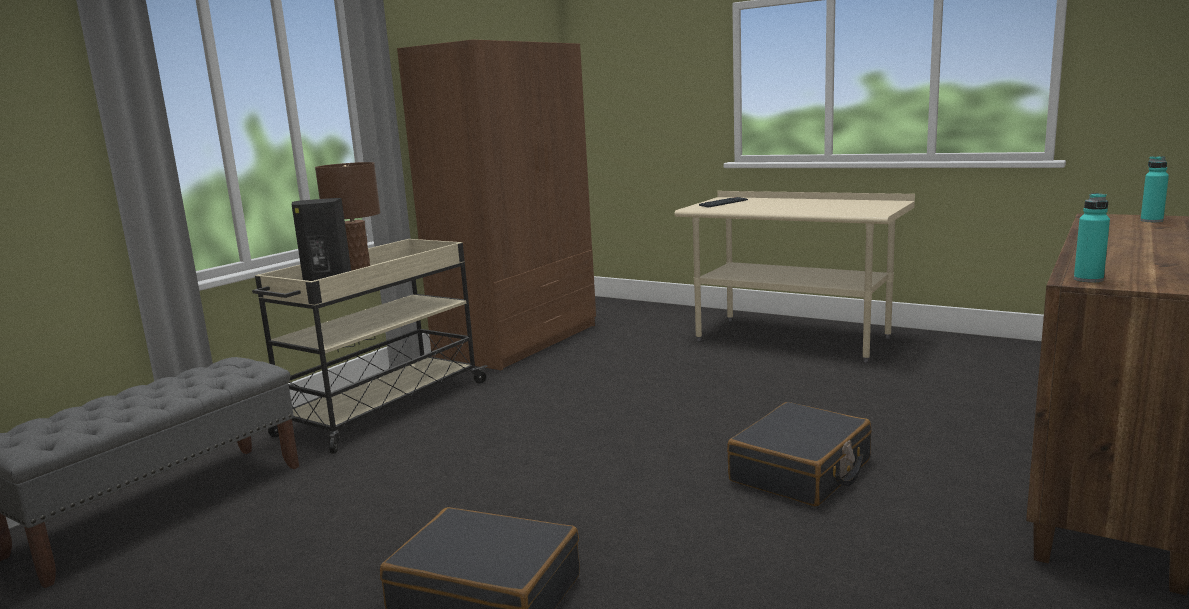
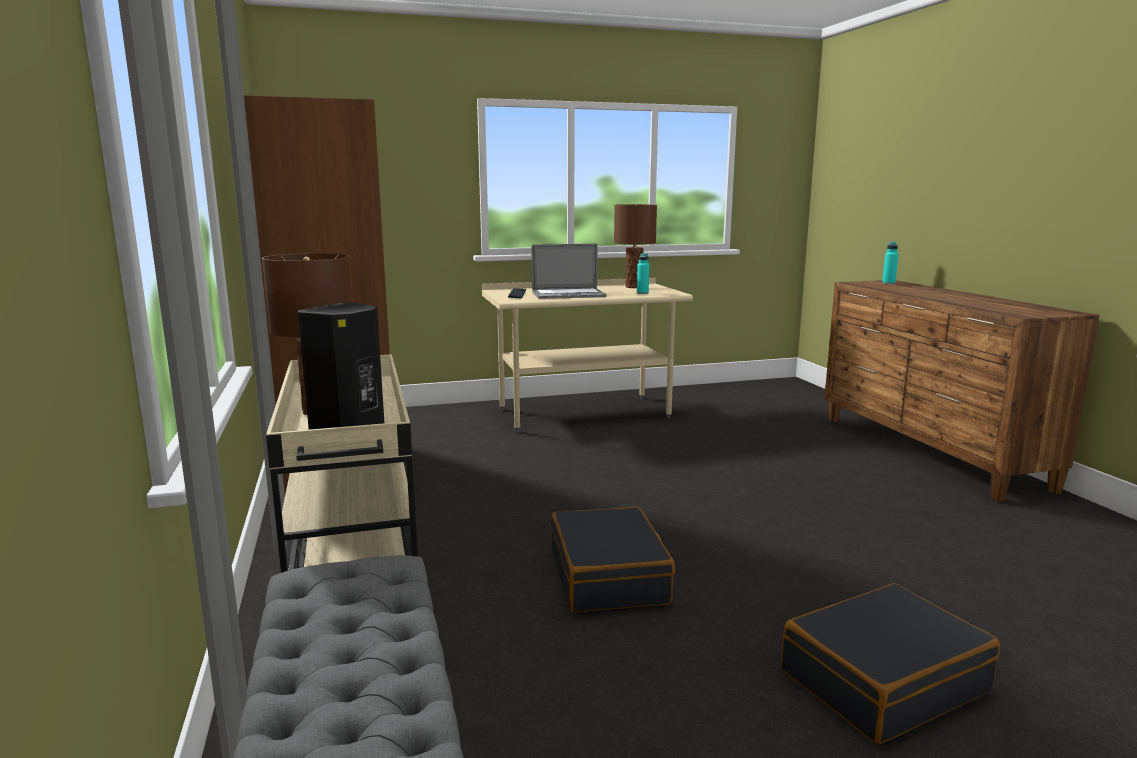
camera: 50 degrees left, 0 degrees up
black suitcase [727,402,871,506] -> black suitcase moved to [551,506,675,612]
turquoise bottle [1074,193,1110,282] -> turquoise bottle moved to [637,253,649,294]
none -> laptop [532,244,607,299]
none -> brown table lamp [614,204,657,288]

